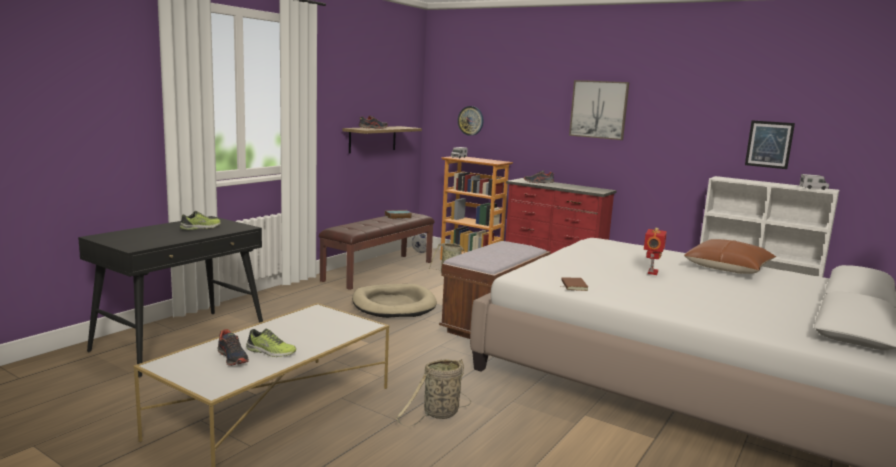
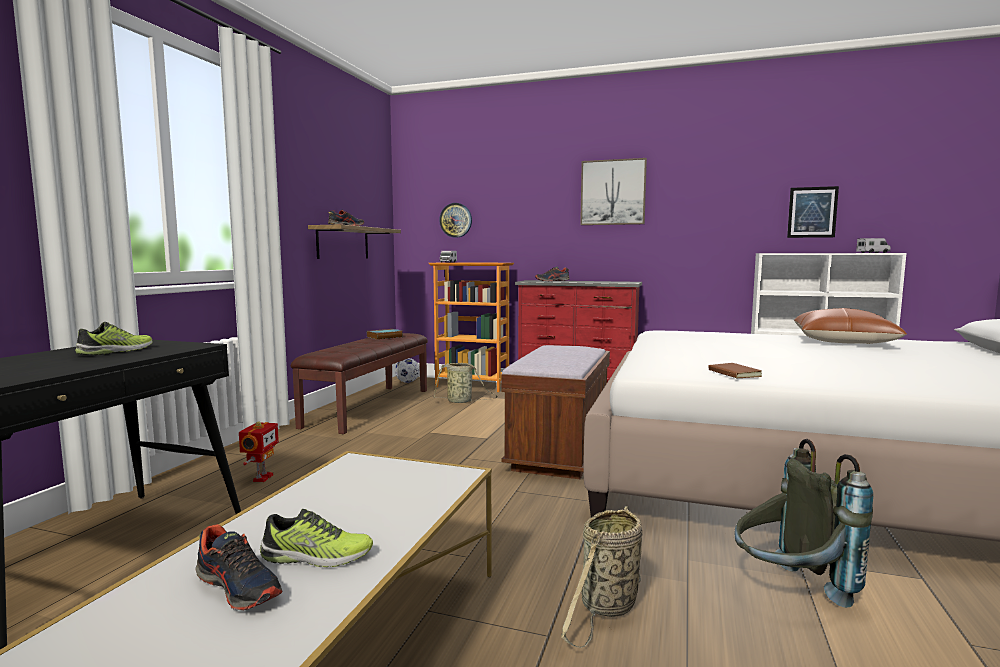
camera: 15 degrees left, 5 degrees down
beige dog bed [352,284,437,318] -> none
toy robot [644,228,667,275] -> toy robot moved to [239,421,279,482]
none -> grey backpack [735,439,873,608]

